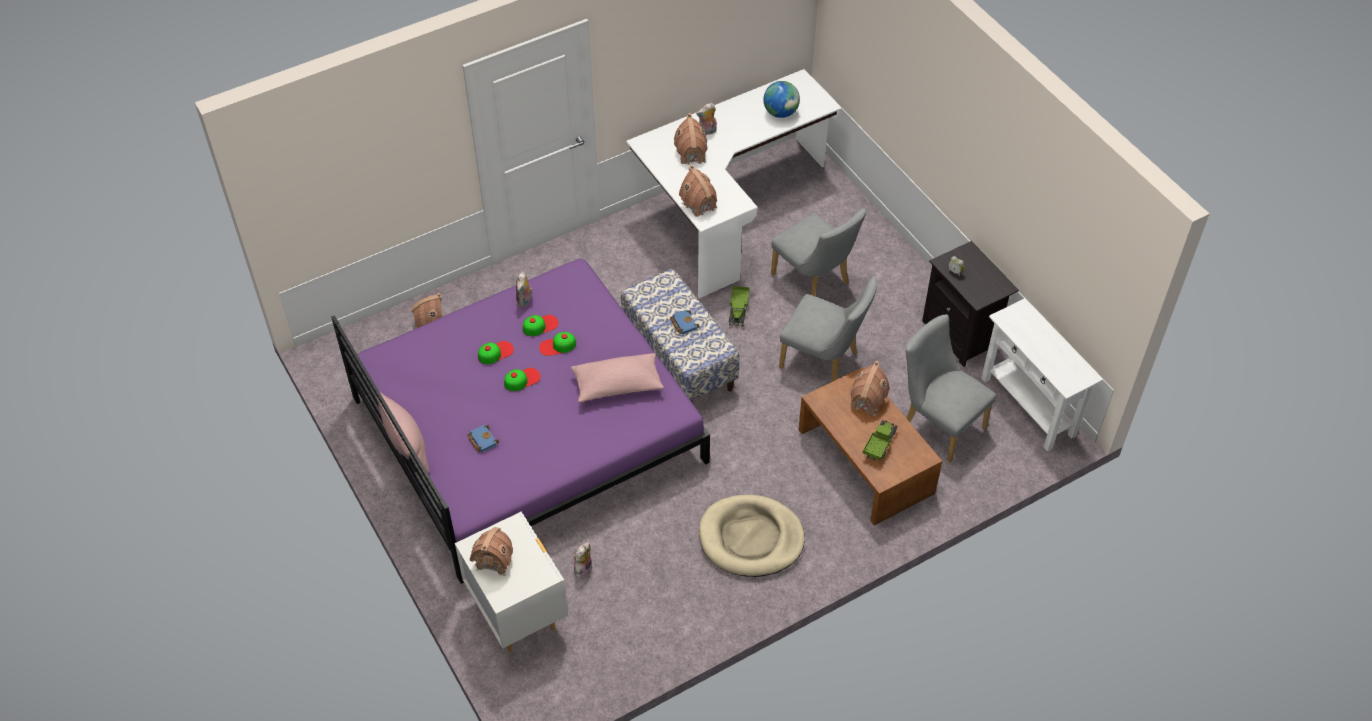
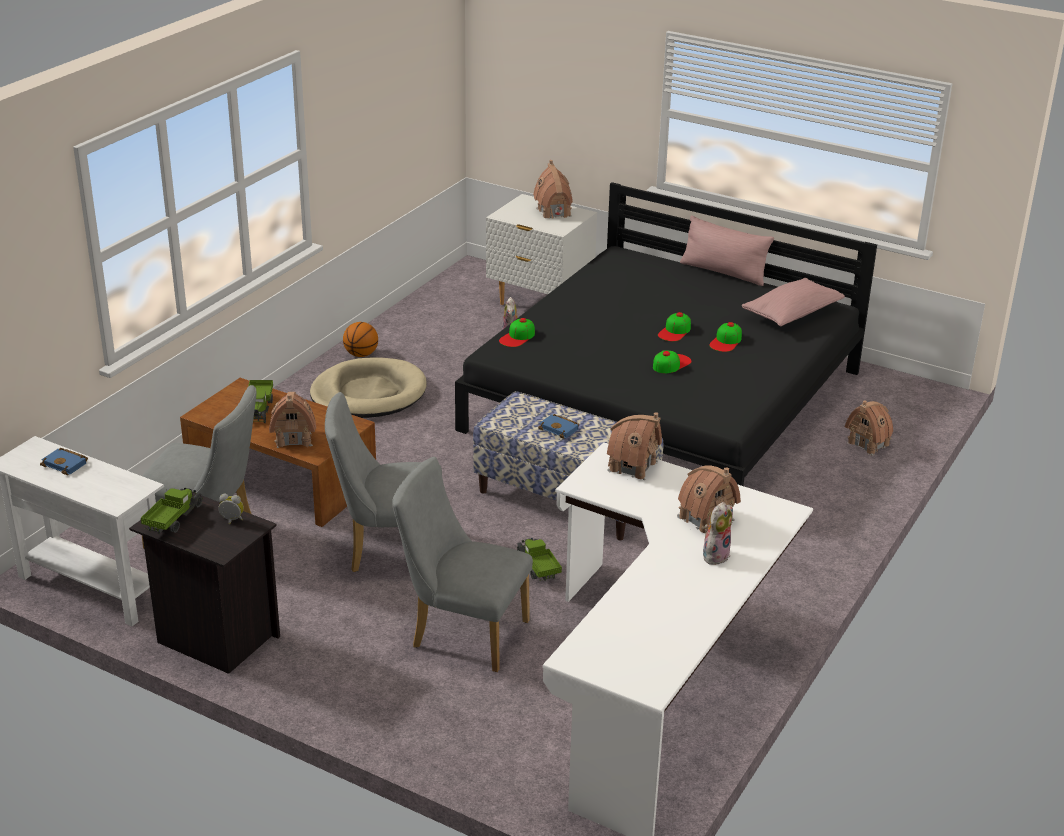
camera: 150 degrees right, 20 degrees down
purple bed [331,259,710,584] -> black bed [455,182,877,486]
blue book [467,424,499,452] -> blue book moved to [40,448,88,475]
plush toy [516,272,533,307] -> none
cap [523,315,559,336] -> cap moved to [499,318,535,347]
pink pillow [571,353,664,403] -> pink pillow moved to [742,278,845,326]
globe [763,81,800,118] -> none
none -> toy truck [141,487,202,534]
none -> basketball [343,322,378,357]

